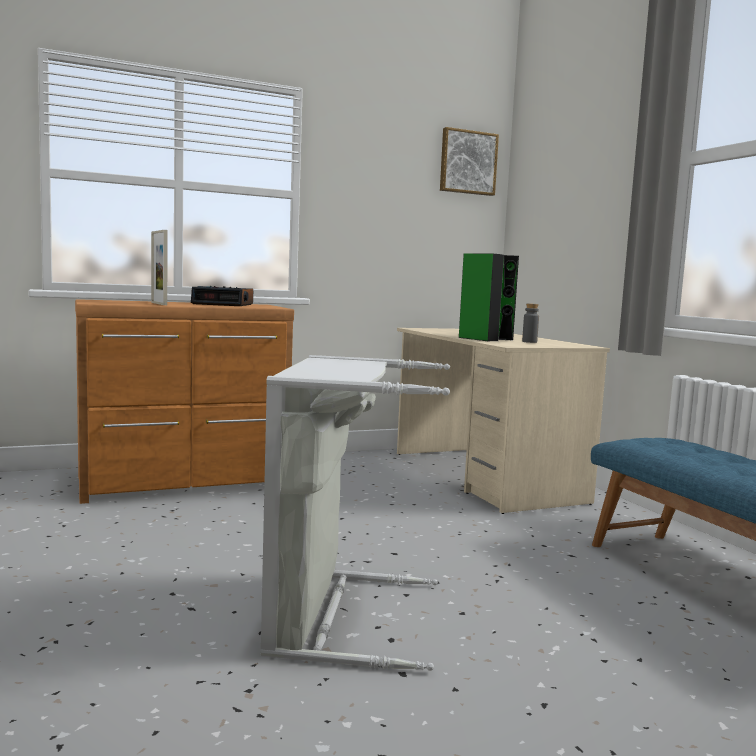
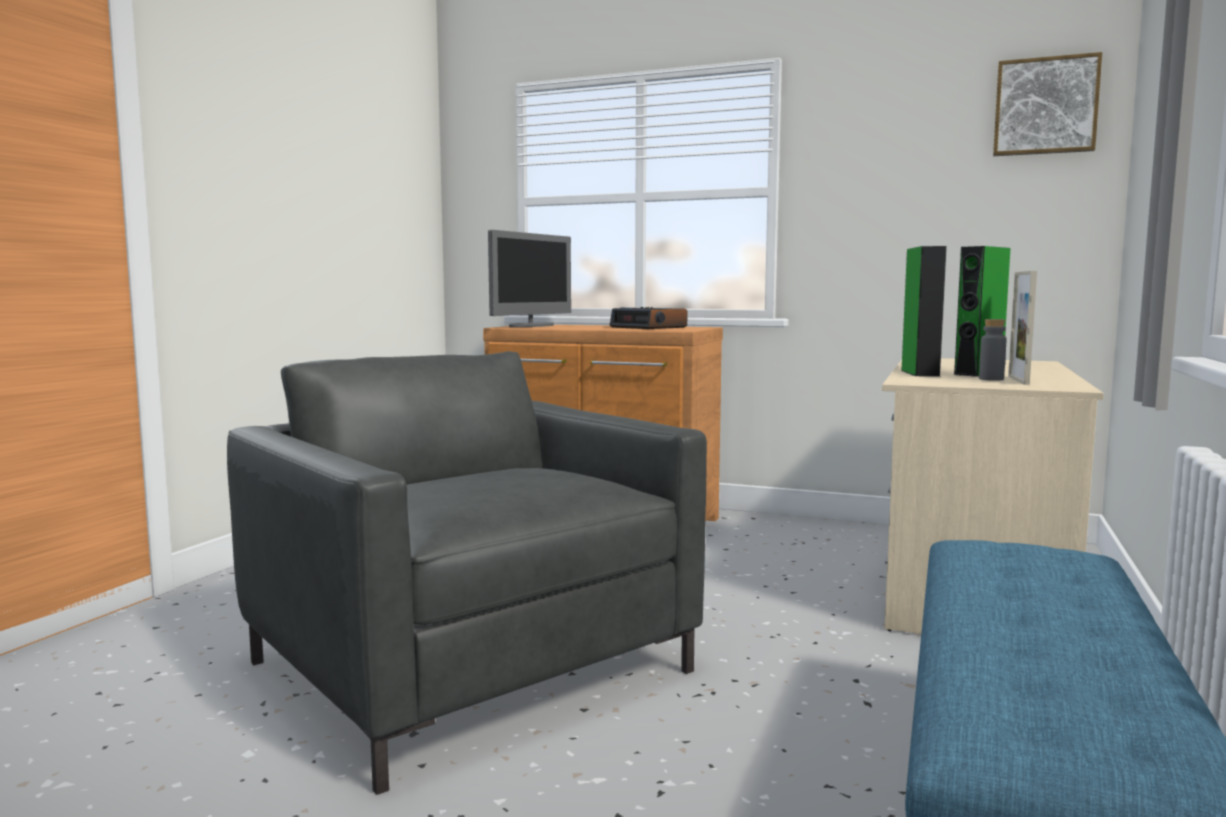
camera: 45 degrees right, 0 degrees up
picture frame [151,230,168,305] -> picture frame moved to [1008,271,1037,385]
grey laundry basket [260,355,450,671] -> grey armchair [227,351,707,795]
none -> monitor [488,230,571,327]

